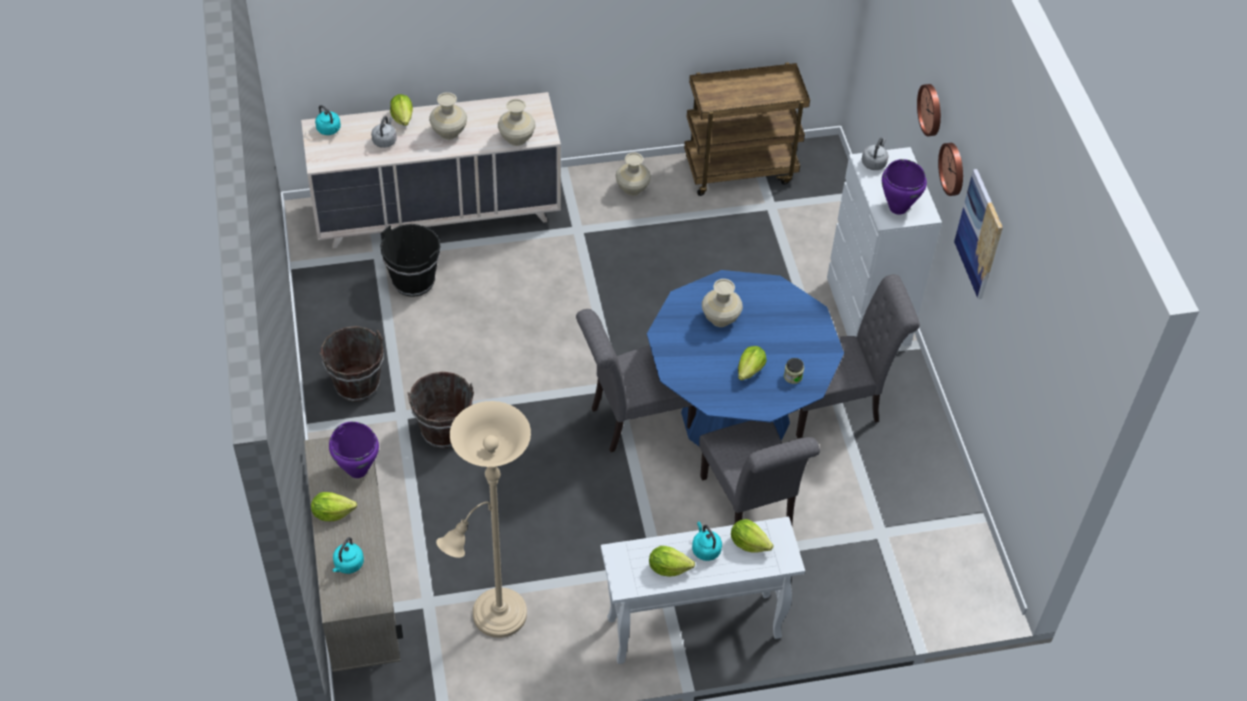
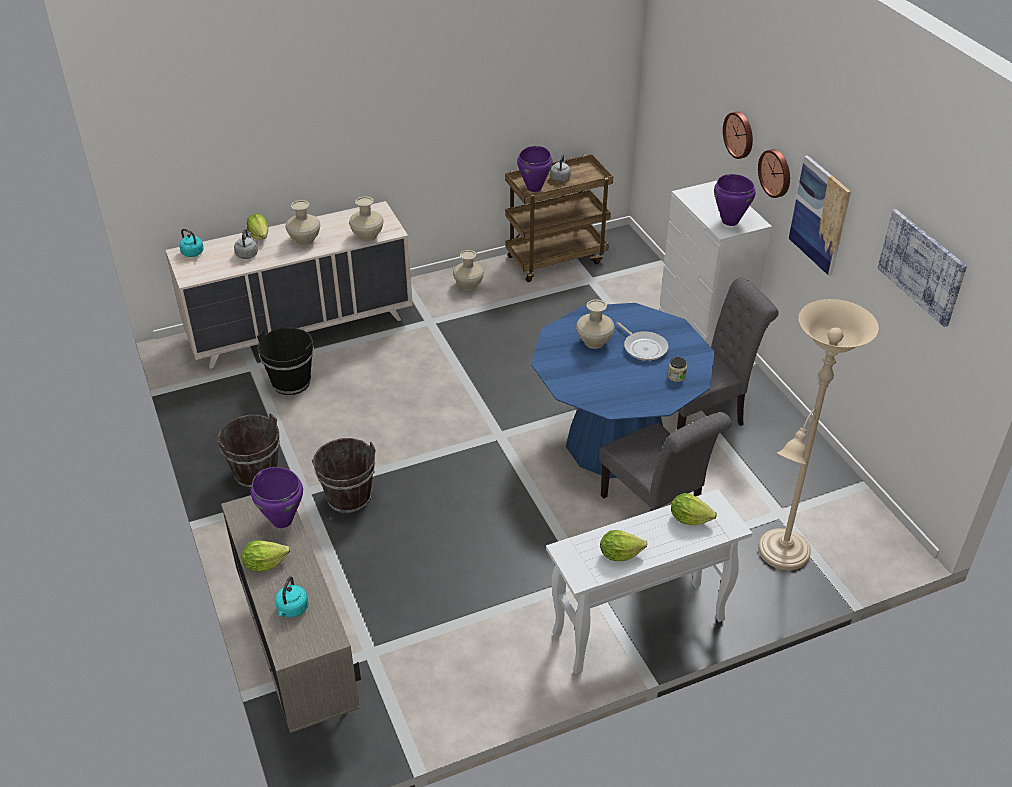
camera: 10 degrees left, 10 degrees down
beige floor lamp [436,401,531,638] -> beige floor lamp moved to [758,299,879,570]
grey chair [576,309,697,452] -> none
turquoise kettle [692,521,722,561] -> none
lettuce [738,346,767,381] -> none
grey kettle [861,138,889,170] -> grey kettle moved to [550,154,571,182]
none -> purple cooking pot [517,146,553,192]
none -> frying pan [616,322,668,361]
none -> picture [877,209,967,327]

